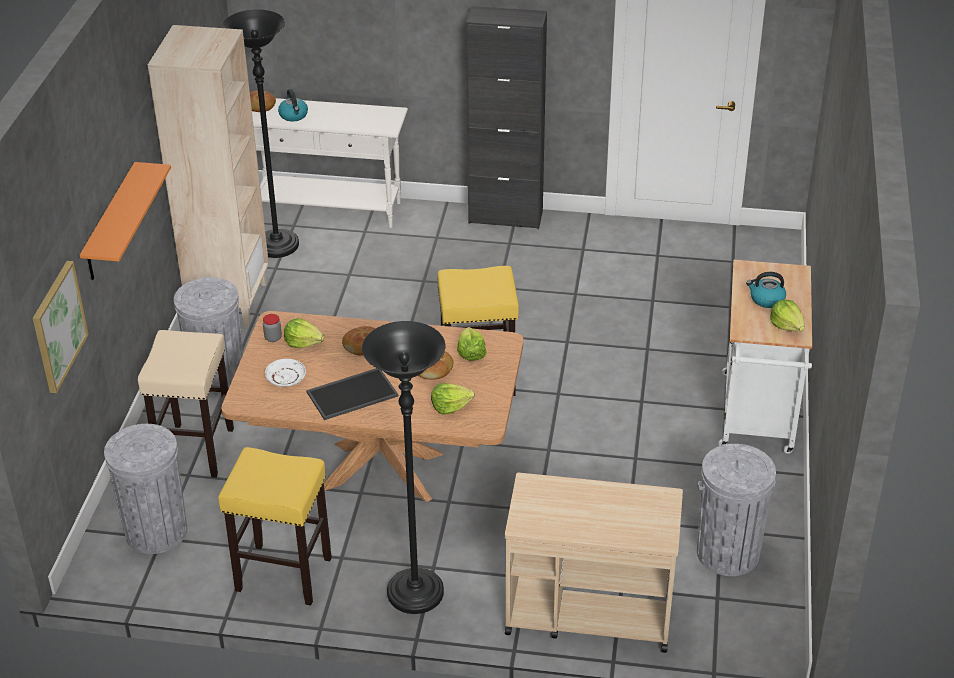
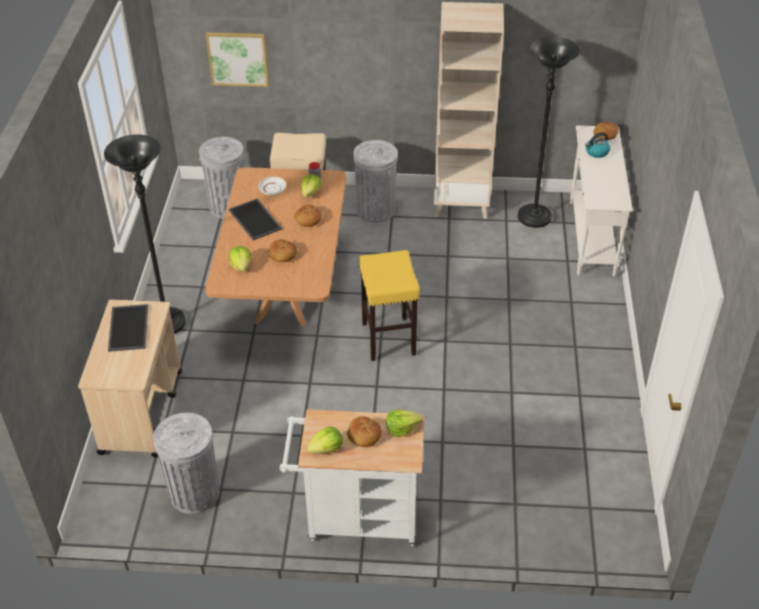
camera: 85 degrees right, 5 degrees up
orange shelf [80,162,171,280] -> none
yellow stool [218,447,332,606] -> none
lettuce [457,327,486,361] -> lettuce moved to [386,410,423,437]
black cabinet [466,6,547,229] -> none
kettle [746,272,786,308] -> bread [347,416,382,447]
none -> tray [108,304,148,352]

